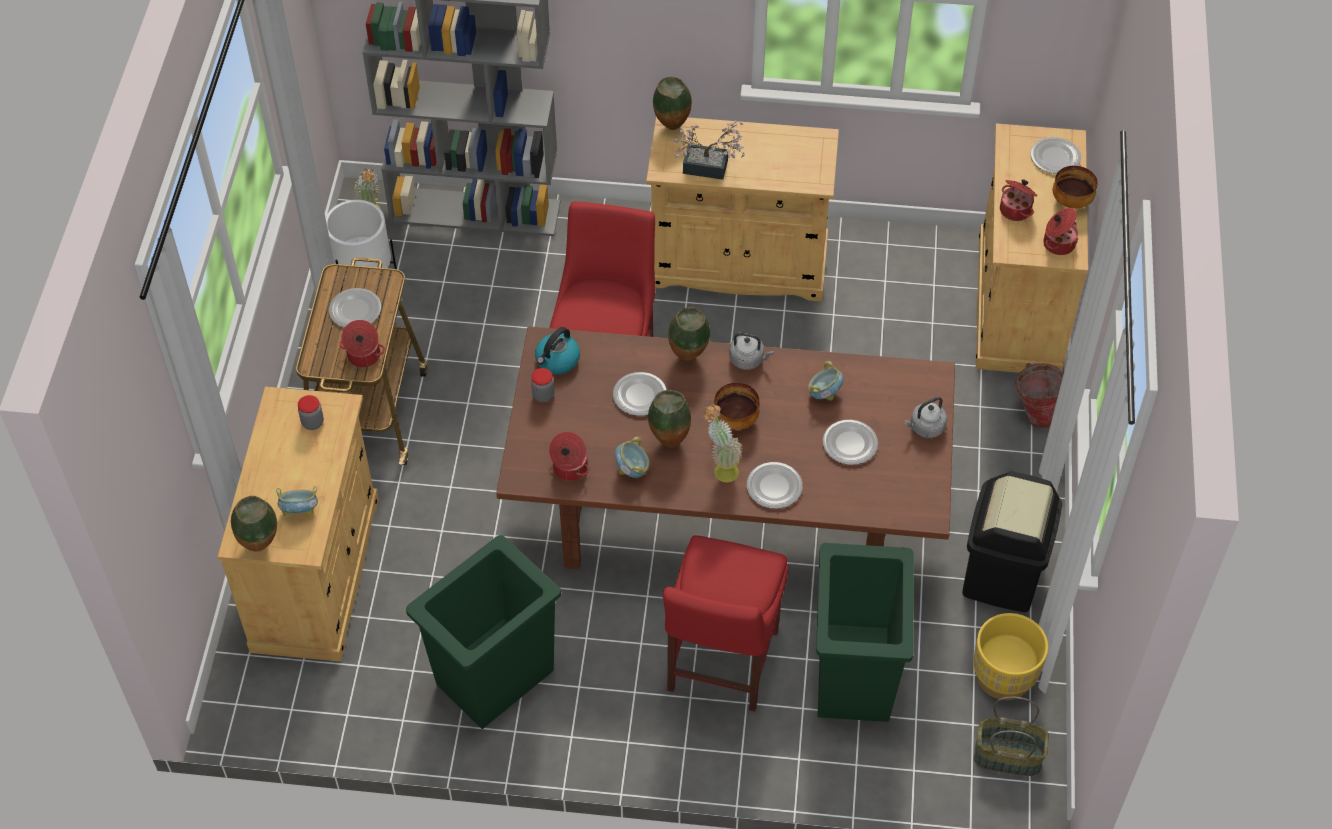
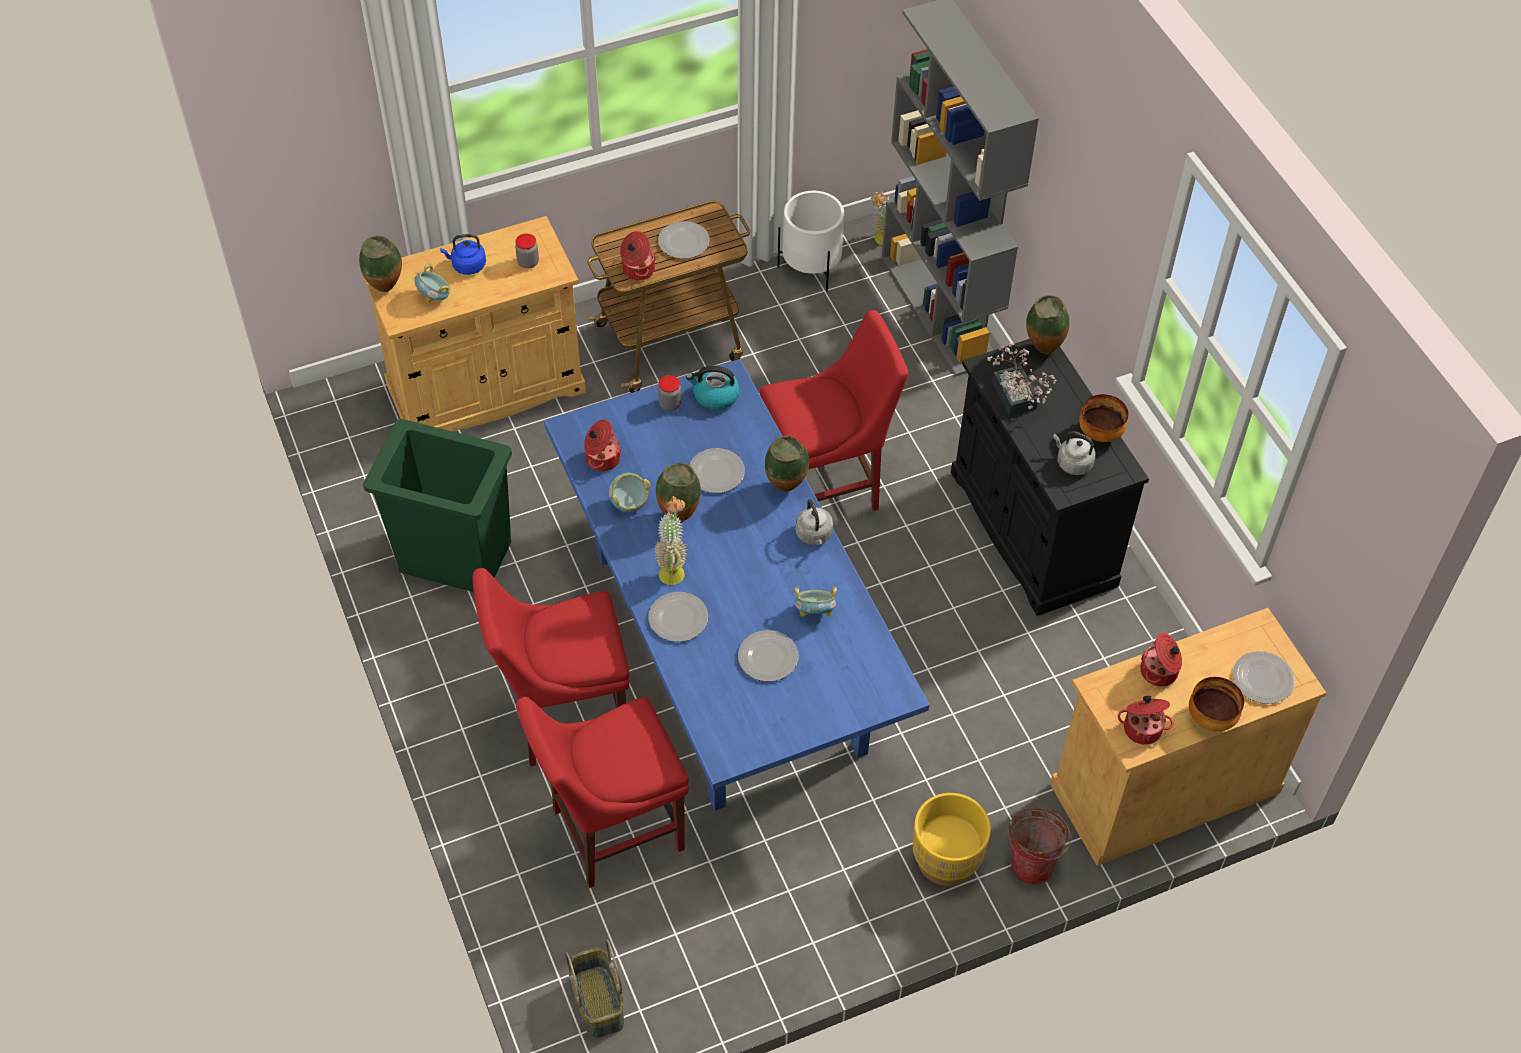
camera: 60 degrees right, 0 degrees up
brown dining table [496,326,955,569] -> blue dining table [544,359,930,811]
beige cabinet [646,117,839,302] -> black cabinet [951,339,1149,616]
bowl [714,383,760,430] -> bowl moved to [1079,394,1128,442]
green trash can [816,543,914,722] -> red chair [516,697,689,888]
grey kettle [904,397,947,438] -> grey kettle moved to [1053,431,1095,475]
black trash can [962,472,1062,612] -> none
yellow planter [973,613,1048,700] -> yellow planter moved to [913,793,991,886]
none -> blue kettle [440,234,486,275]

